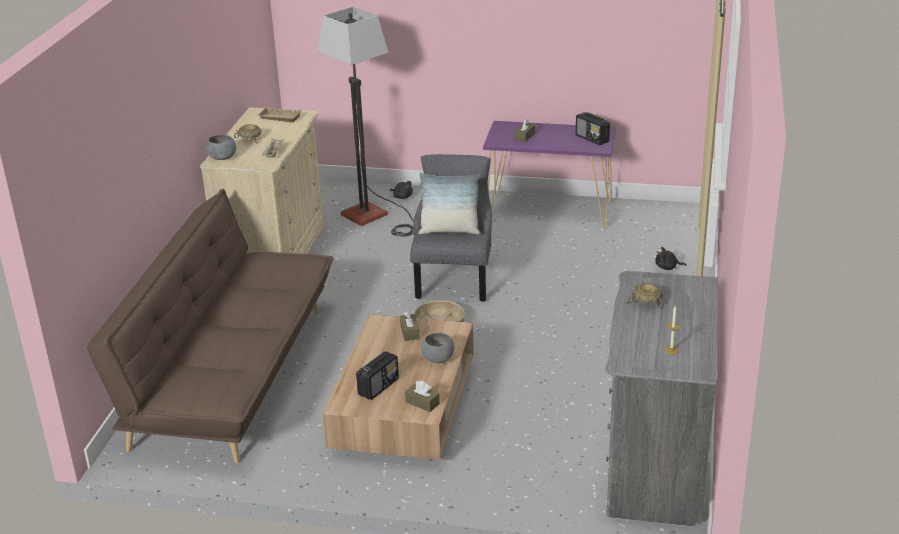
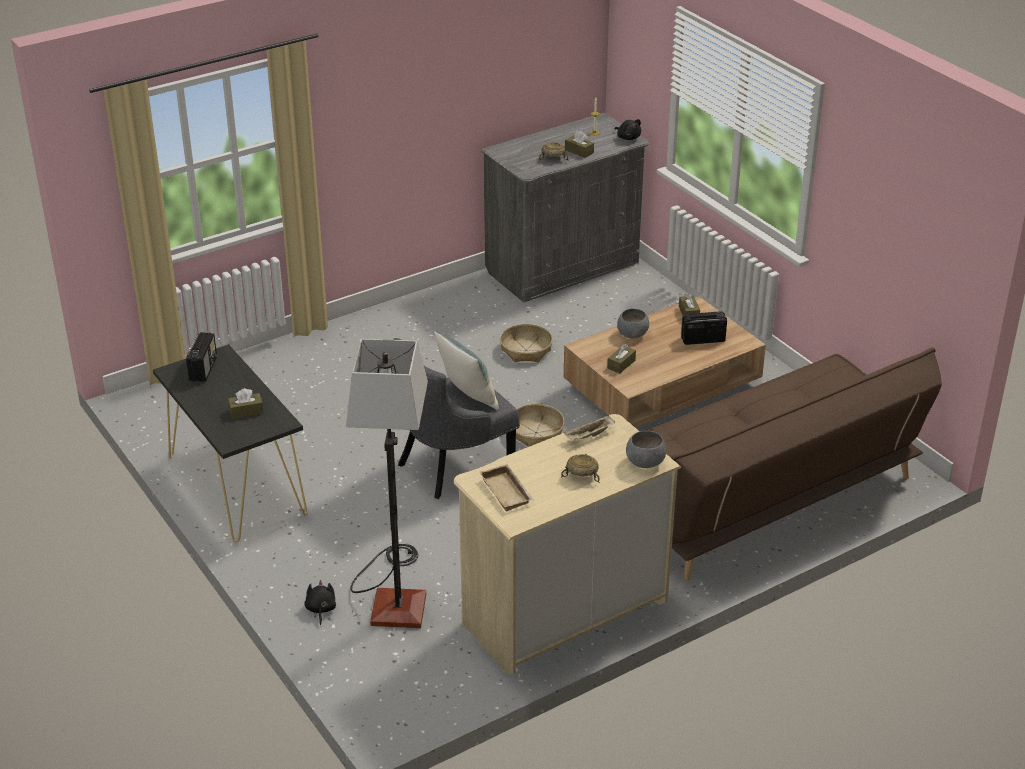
camera: 135 degrees left, 5 degrees up
purple console table [483,121,616,228] -> black console table [153,344,307,542]
black plush toy [655,247,687,270] -> black plush toy moved to [615,119,641,140]
none -> basket [500,324,553,362]
none -> brown tissue box [565,131,594,158]

